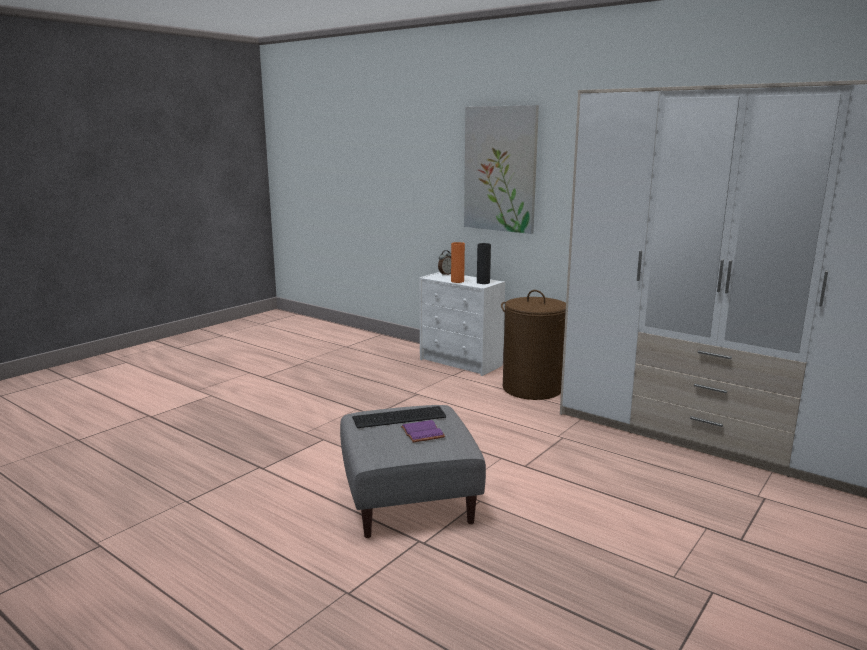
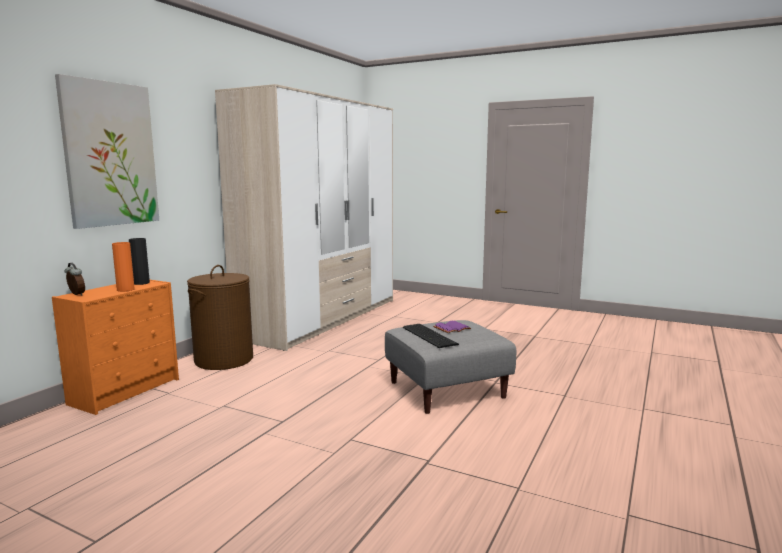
camera: 100 degrees left, 5 degrees down
white dresser [419,272,505,376] -> orange dresser [52,280,179,415]

